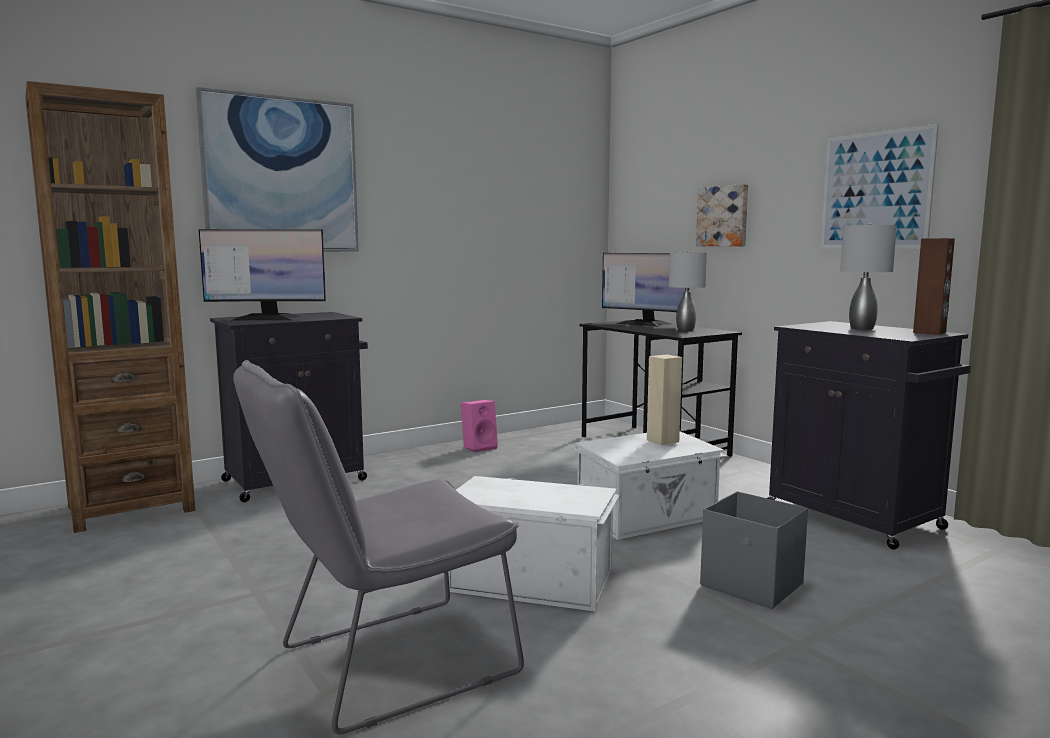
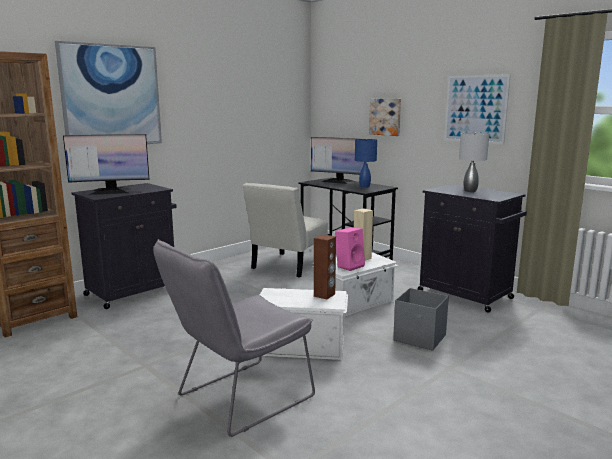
camera: 10 degrees left, 5 degrees up
pink speaker [461,400,498,452] -> pink speaker moved to [335,228,365,271]
grey table lamp [669,251,707,331] -> blue table lamp [355,139,377,187]
brown speaker [913,238,955,335] -> brown speaker moved to [314,234,336,299]
none -> white chair [242,183,328,277]

